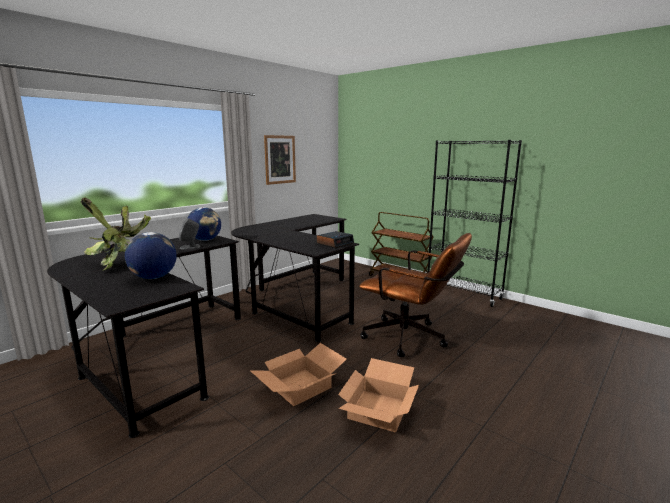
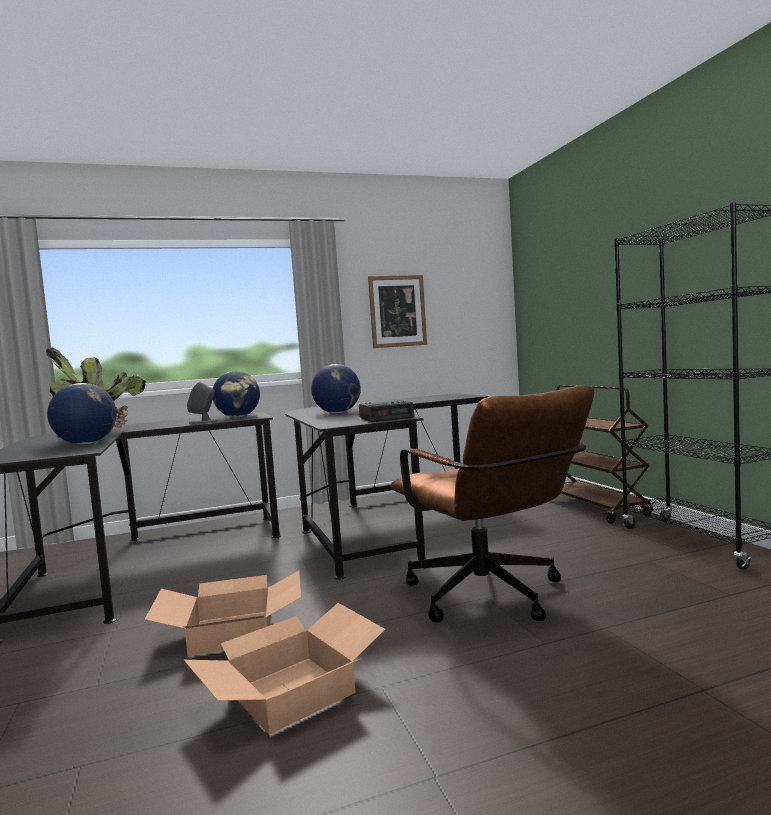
camera: 30 degrees right, 10 degrees down
none -> globe [311,364,361,413]

